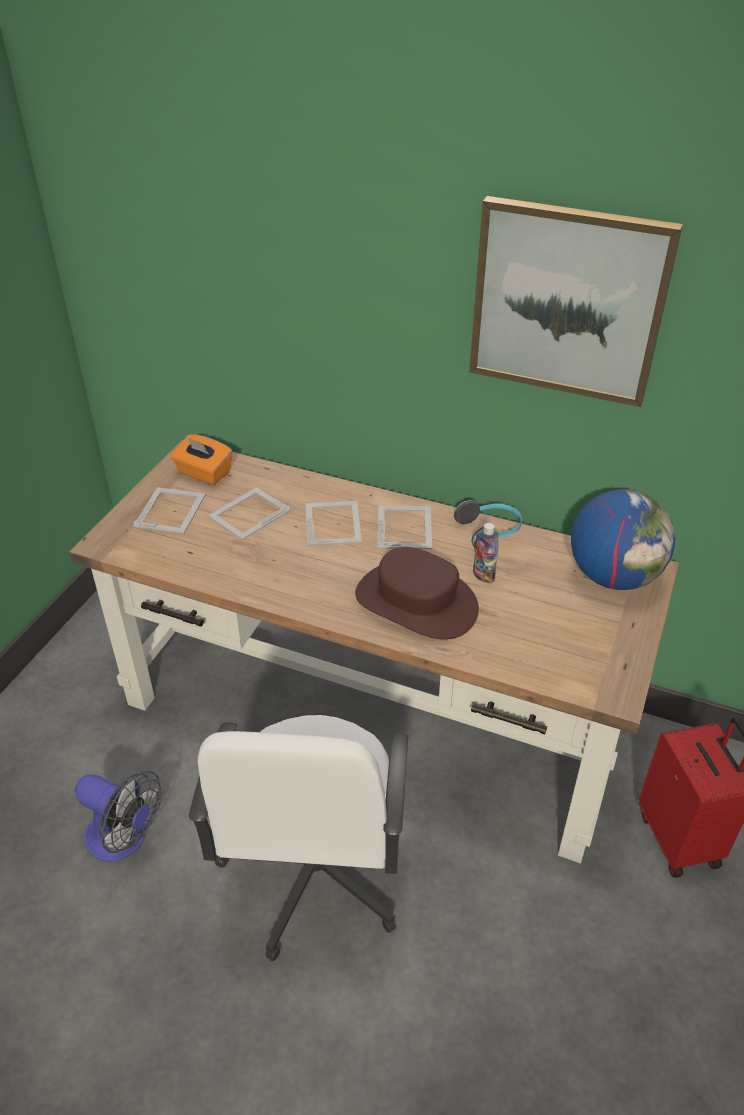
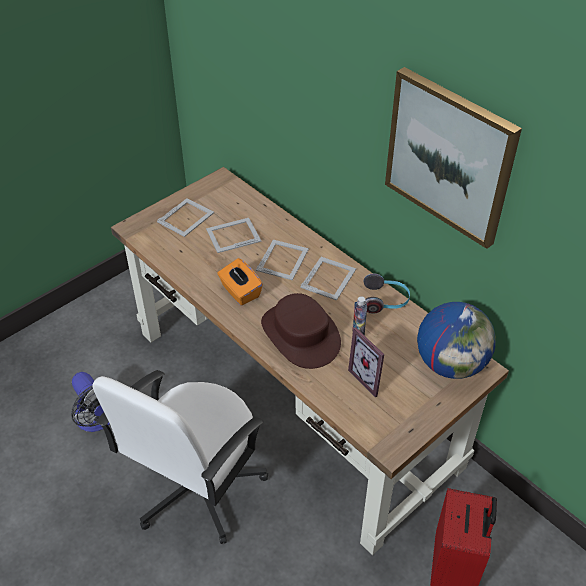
camera: 25 degrees right, 5 degrees up
orange tissue box [171,434,233,485] -> orange tissue box moved to [217,258,263,306]
none -> picture frame [348,327,384,398]

